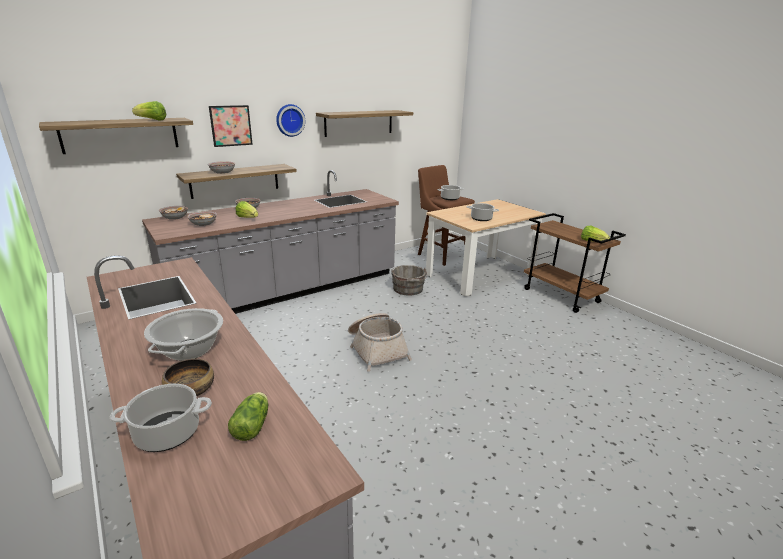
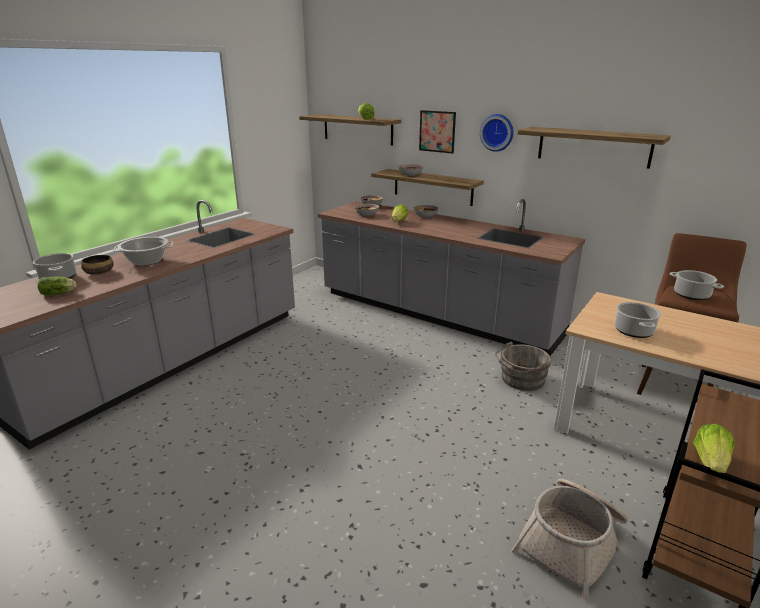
camera: 70 degrees right, 0 degrees up
basket [348,313,412,372] -> basket moved to [511,479,628,601]

